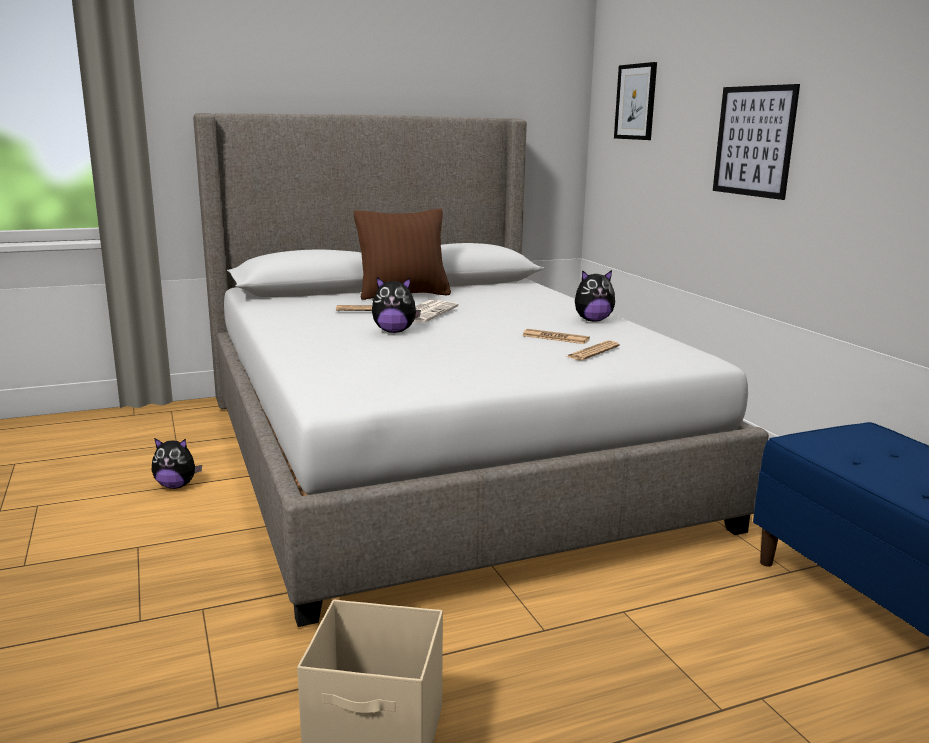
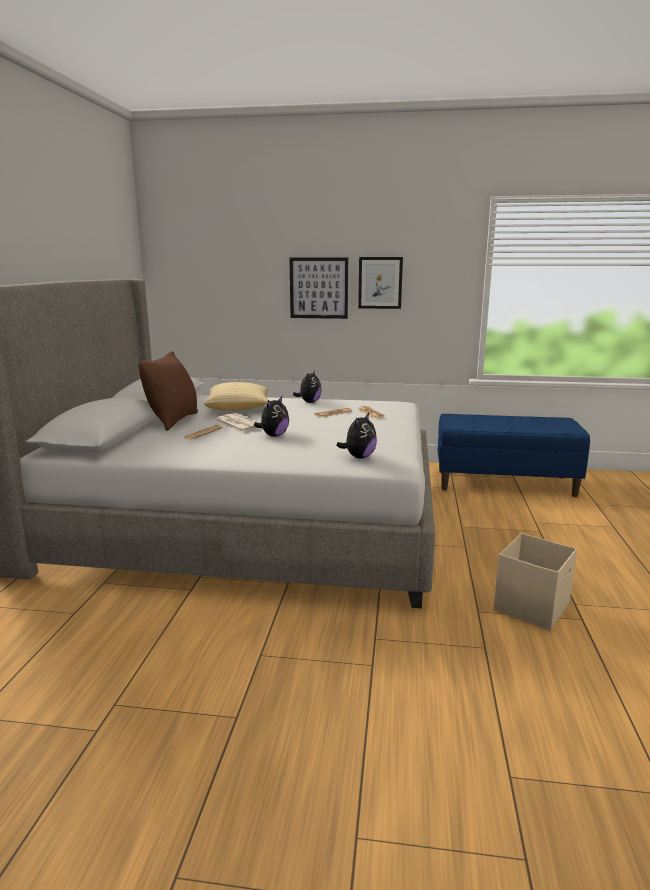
camera: 60 degrees left, 0 degrees up
plush toy [152,438,202,489] -> plush toy moved to [336,413,377,459]
picture [614,62,657,140] -> picture moved to [358,257,403,309]
none -> pillow [204,382,269,411]

